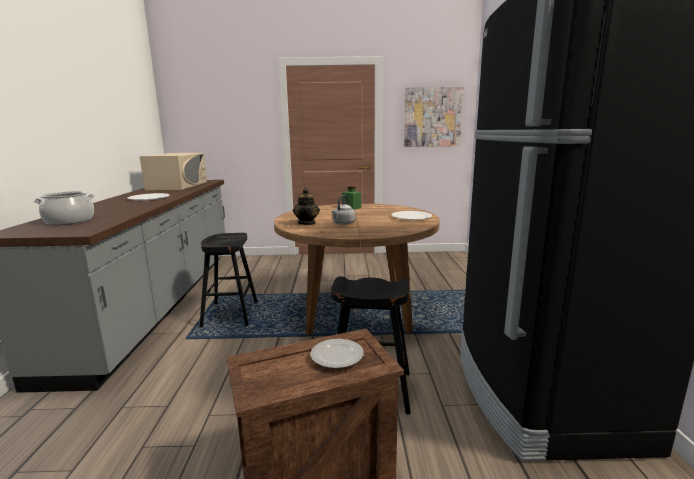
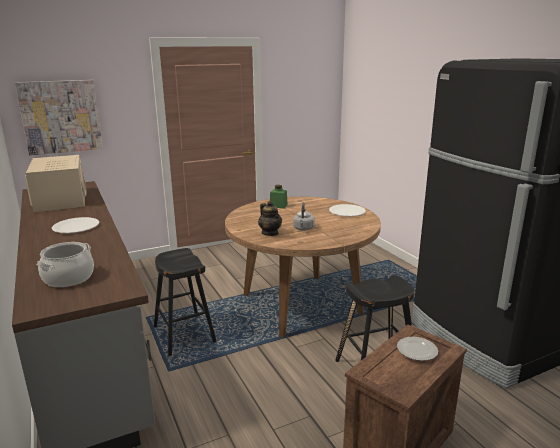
camera: 25 degrees left, 5 degrees up
picture [404,87,464,147] -> picture moved to [15,80,103,155]

